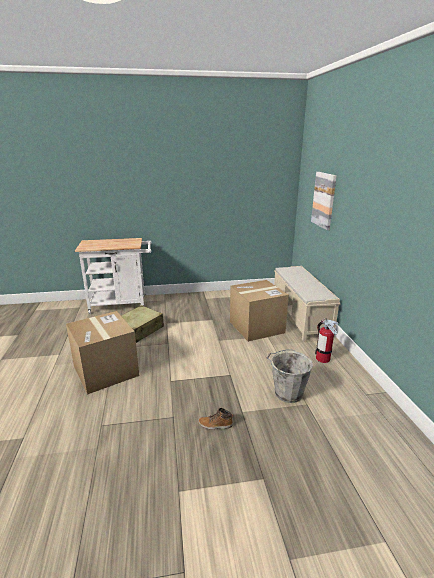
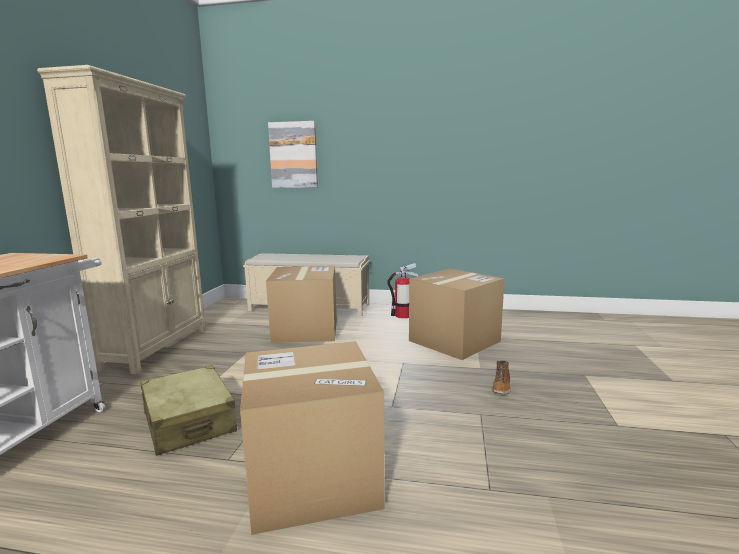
camera: 70 degrees left, 10 degrees down
grey bucket [267,350,313,403] -> cardboard box [409,269,505,360]
none -> beige bookcase [37,65,207,374]

